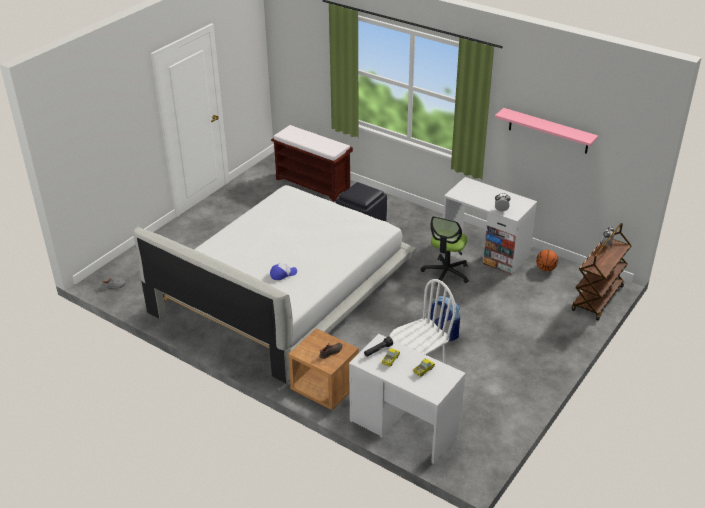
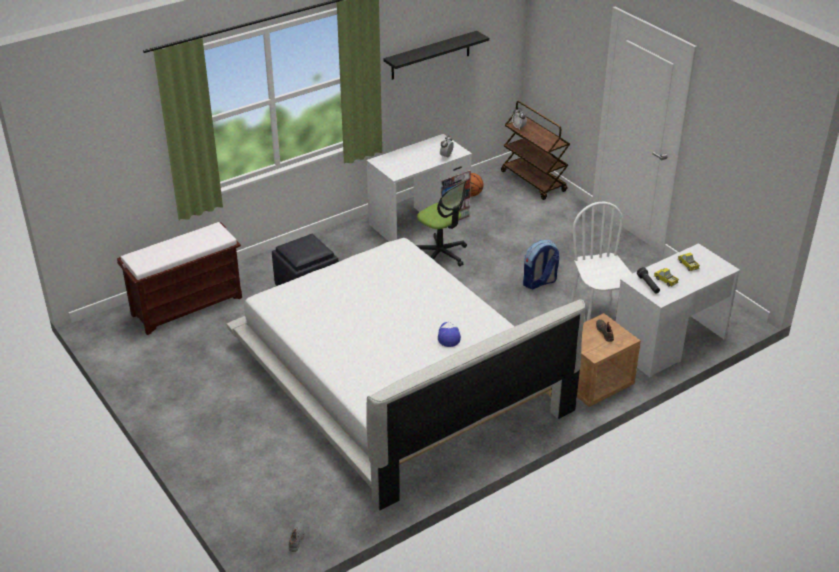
camera: 70 degrees left, 0 degrees up
pink shelf [495,108,598,154] -> black shelf [383,31,489,80]

